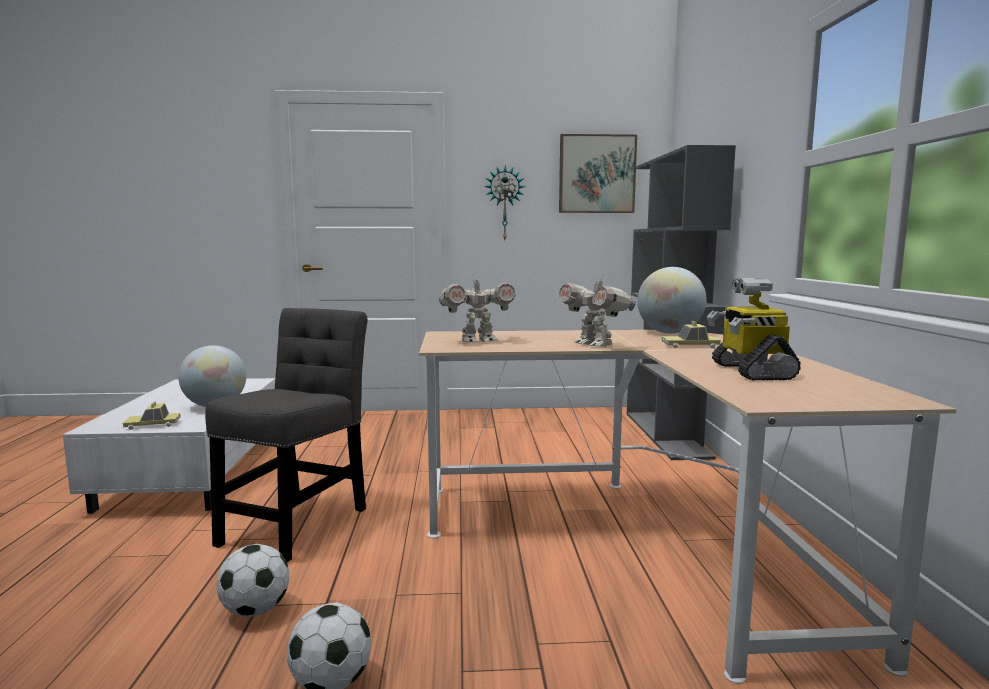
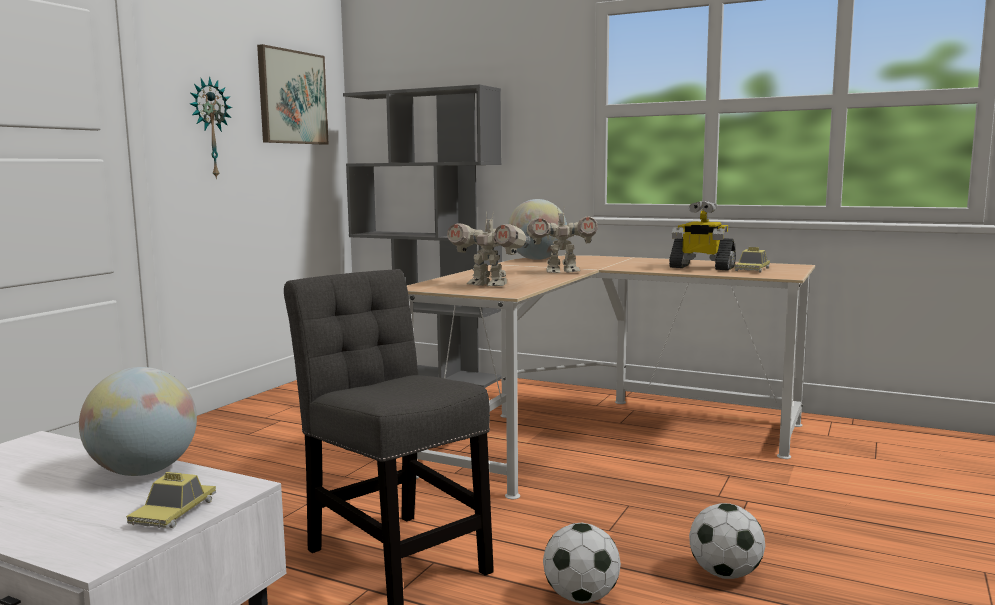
camera: 60 degrees left, 0 degrees up
toy robot [439,274,515,342] -> toy robot turned 105 degrees clockwise [447,212,530,286]
toy car [661,321,721,349] -> toy car moved to [734,247,770,272]

